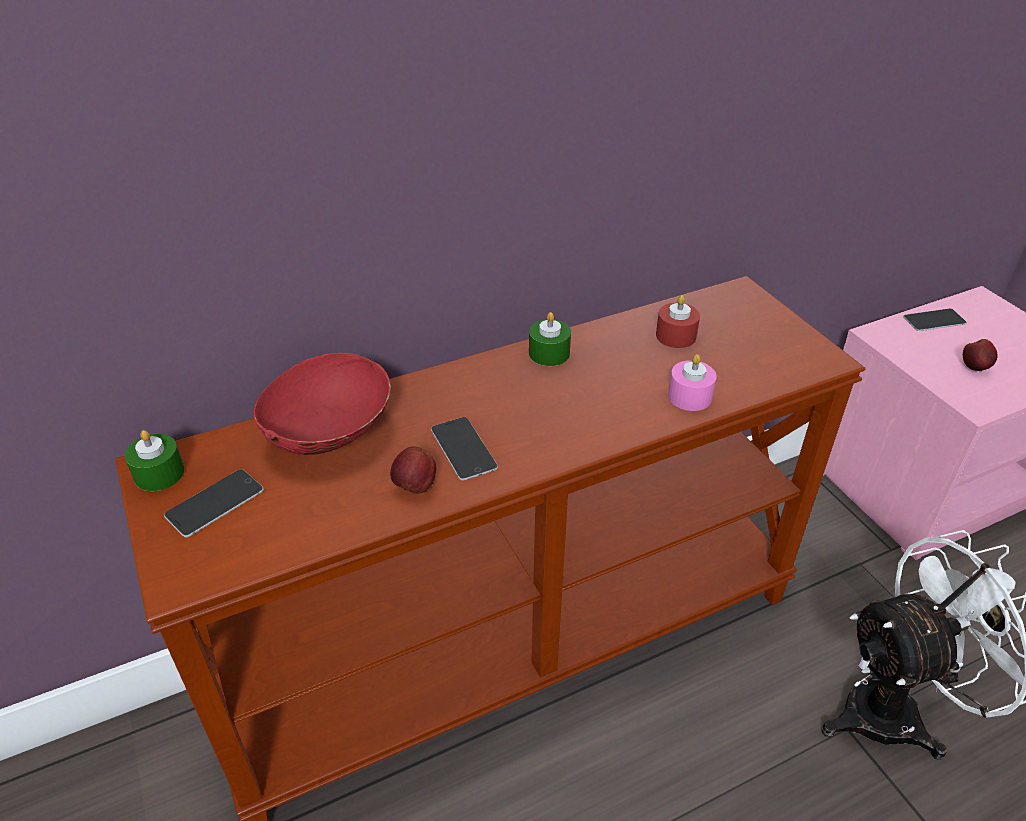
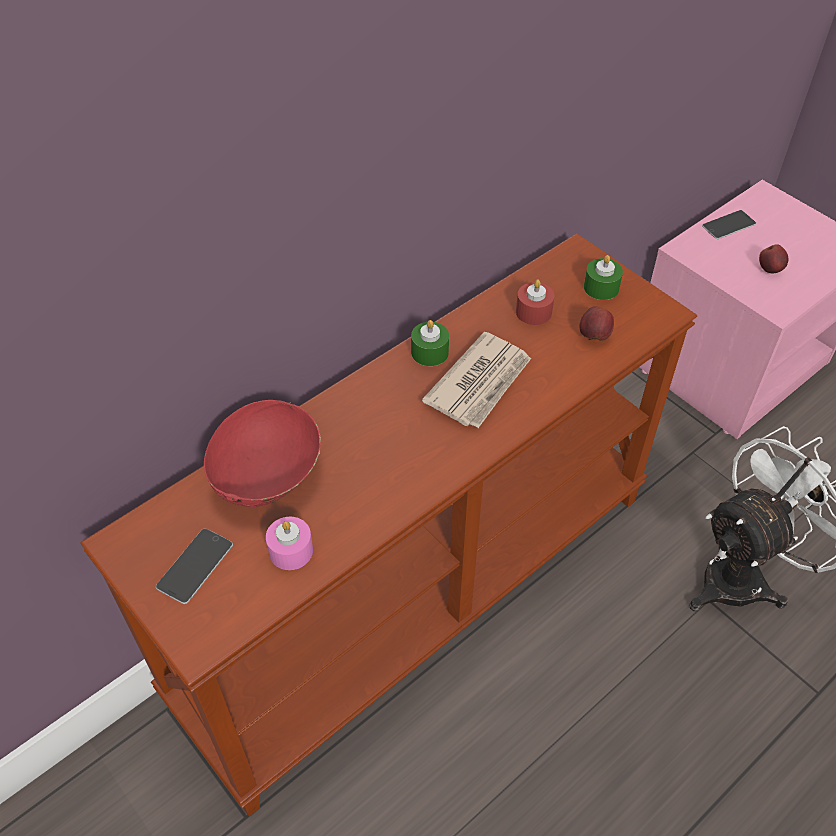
camera: 15 degrees left, 10 degrees up
green candle [125,430,185,491] -> green candle moved to [584,255,623,300]
apple [390,447,436,494] -> apple moved to [580,306,614,341]
phone [431,417,498,481] -> none
pink candle [668,354,717,411] -> pink candle moved to [266,517,313,570]
none -> newspaper [422,332,531,428]

